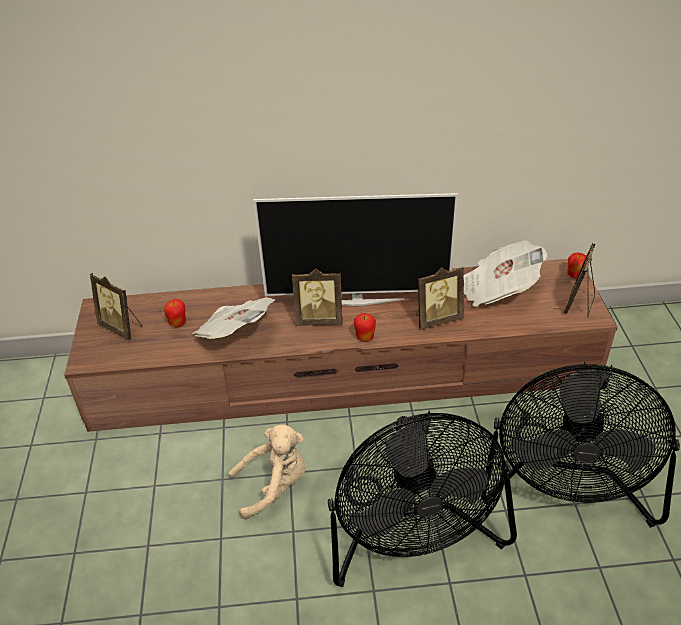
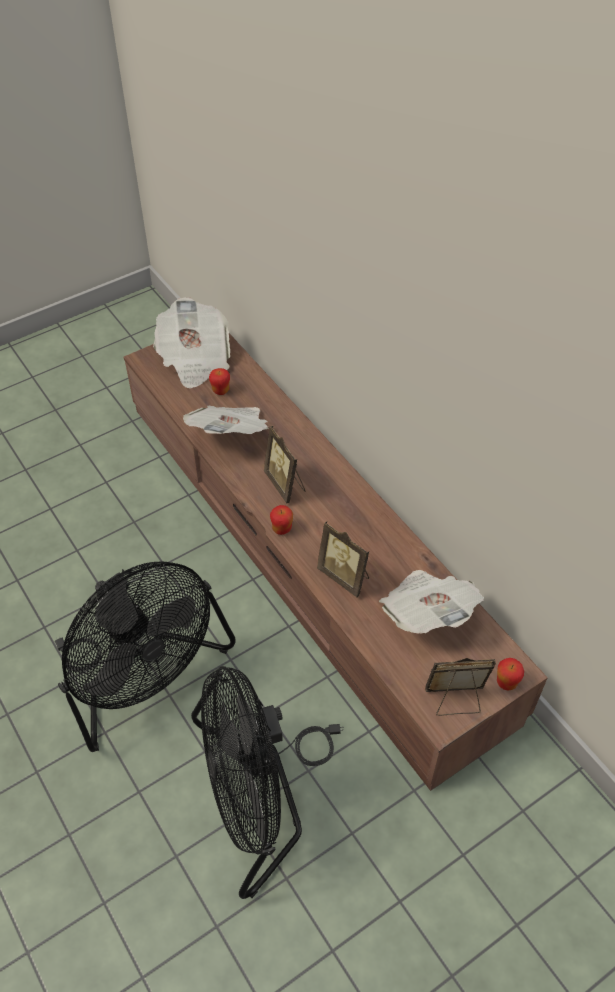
camera: 60 degrees right, 10 degrees up
picture frame [90,273,142,341] -> newspaper [153,297,230,389]
beige plush toy [229,424,306,519] -> none
television [253,193,458,306] -> none
black fan [328,411,517,587] -> black fan turned 90 degrees counterclockwise [55,562,236,752]

